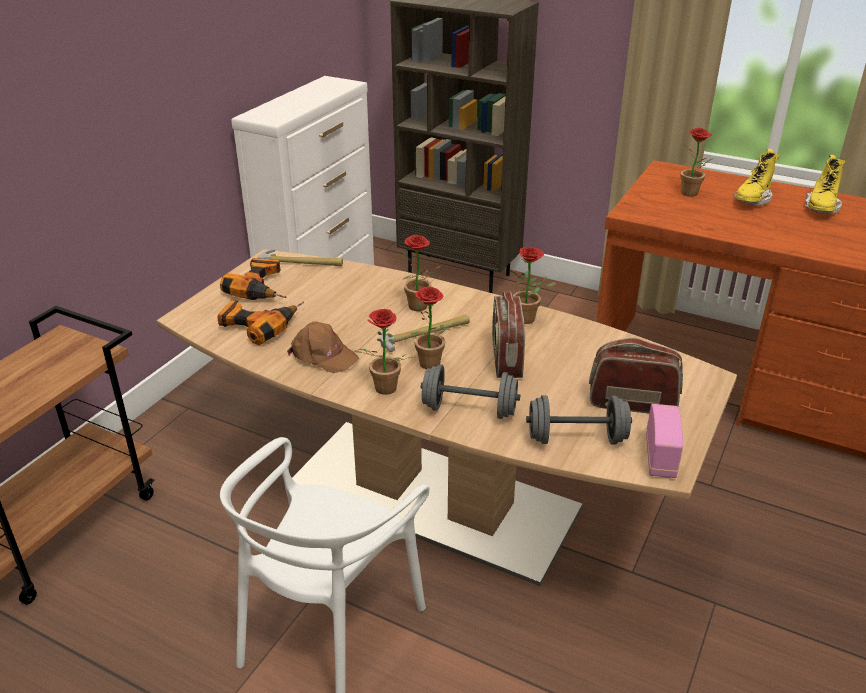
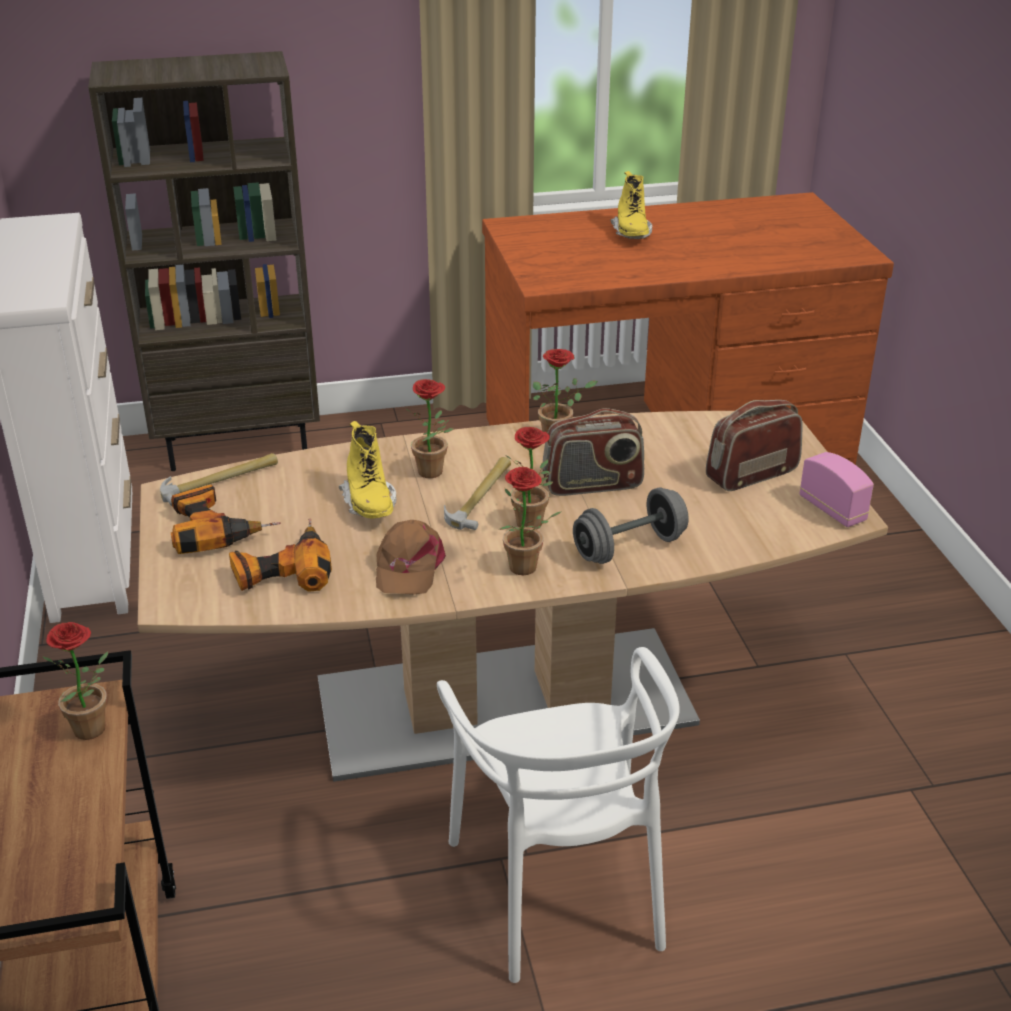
camera: 40 degrees left, 0 degrees up
brown cap [287,321,359,373] -> brown cap turned 105 degrees clockwise [376,520,446,594]
radio [492,291,525,378] -> radio turned 60 degrees counterclockwise [543,408,644,496]
grey dumbbell [526,395,632,445] -> none
potted plant [680,128,714,197] -> potted plant moved to [42,622,108,740]
yellow boot [805,155,845,215] -> yellow boot moved to [339,421,396,519]

